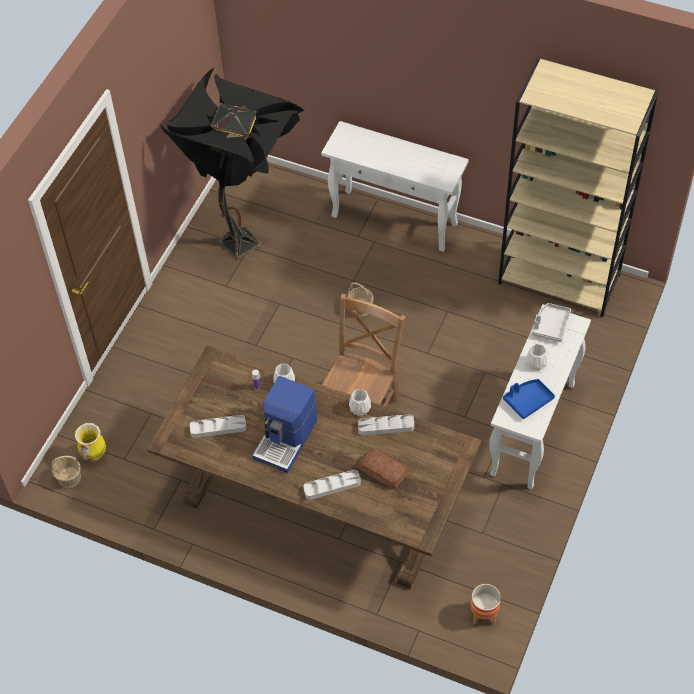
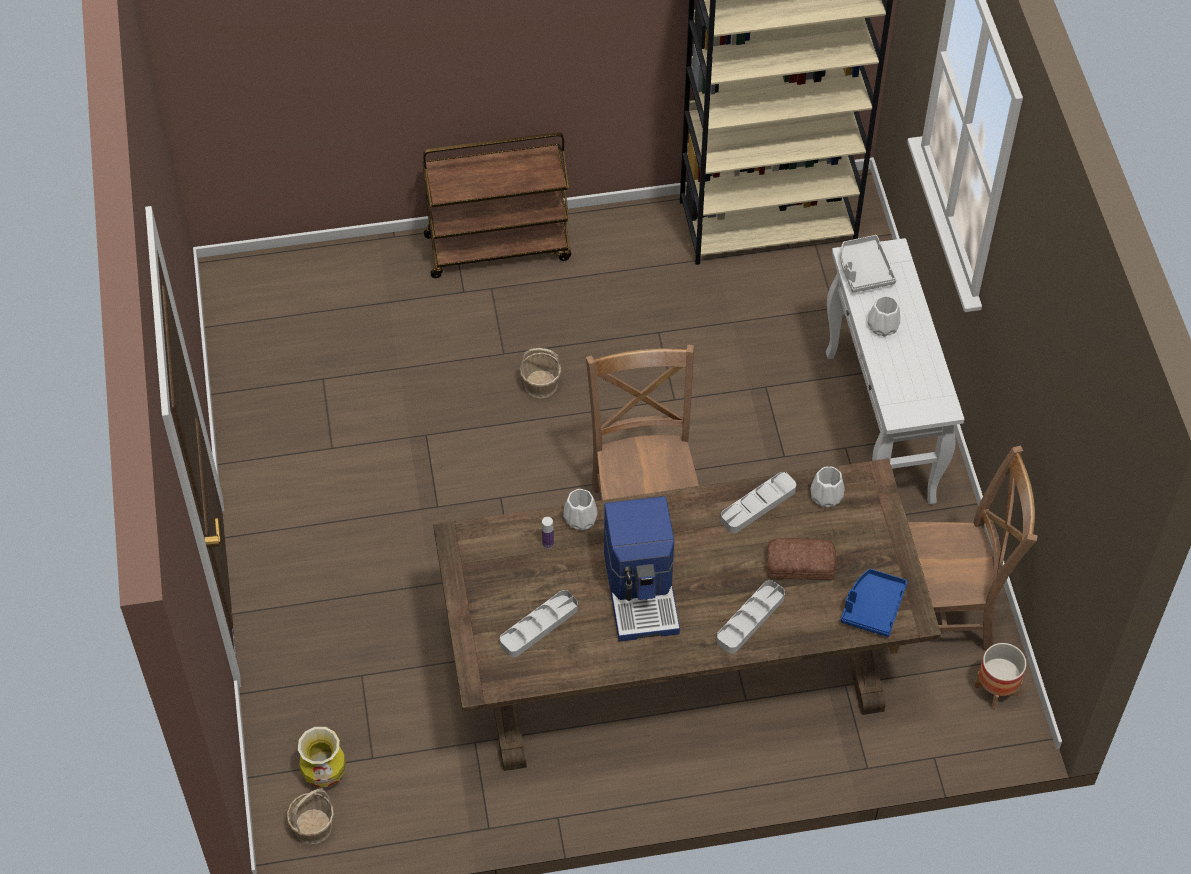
camera: 35 degrees left, 0 degrees up
black floor lamp [159,68,305,259] -> none
white console table [321,121,469,252] -> brown cart [422,132,571,278]
white vase [349,389,371,416] -> white vase moved to [811,467,845,508]
blue tray [503,379,555,419] -> blue tray moved to [841,569,907,637]
none -> brown chair [890,445,1038,654]

